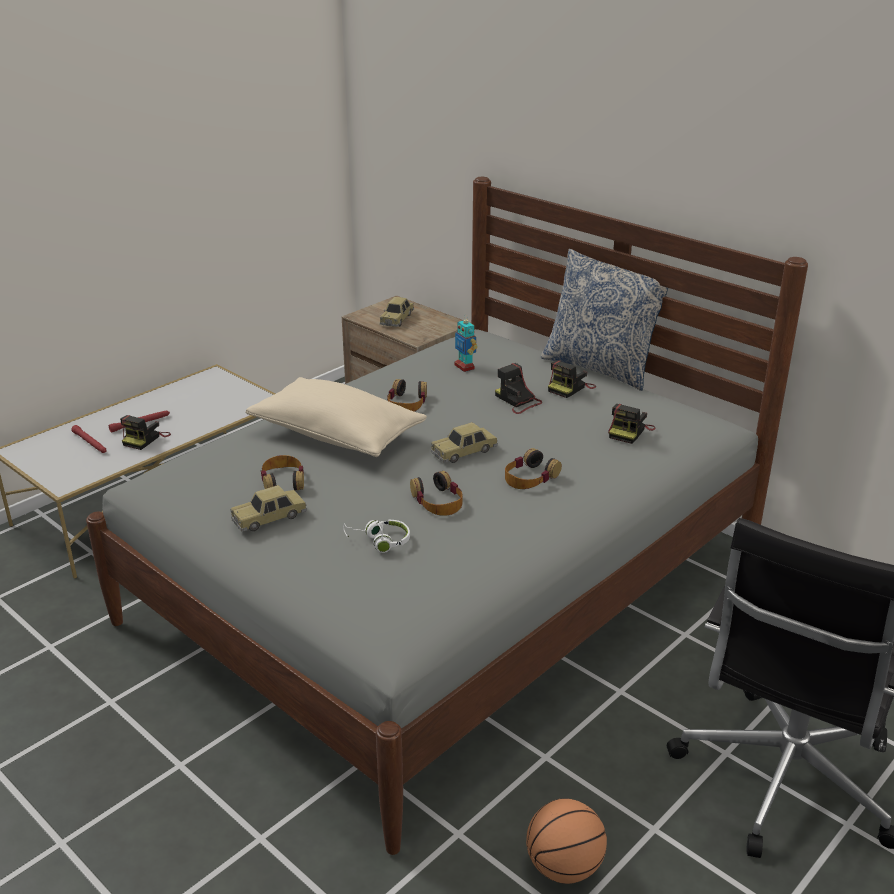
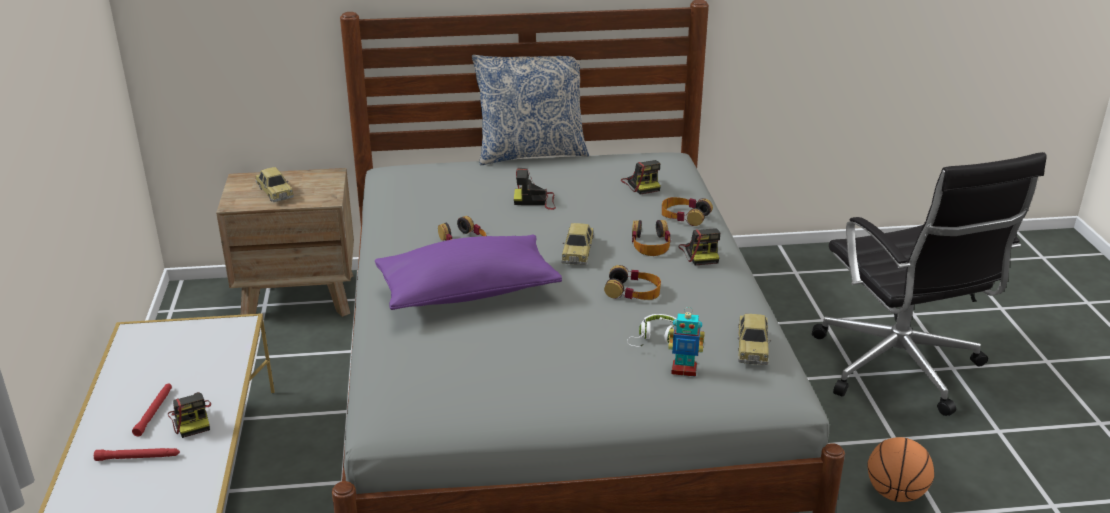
camera: 50 degrees left, 0 degrees up
toy car [230,485,307,532] -> toy car moved to [737,314,771,365]
beige pillow [245,377,427,457] -> purple pillow [375,235,562,310]
headphones [261,455,304,491] -> headphones moved to [662,197,713,226]
toy robot [454,315,478,372] -> toy robot moved to [668,307,705,377]
camera [548,360,596,398] -> camera moved to [679,228,720,265]

